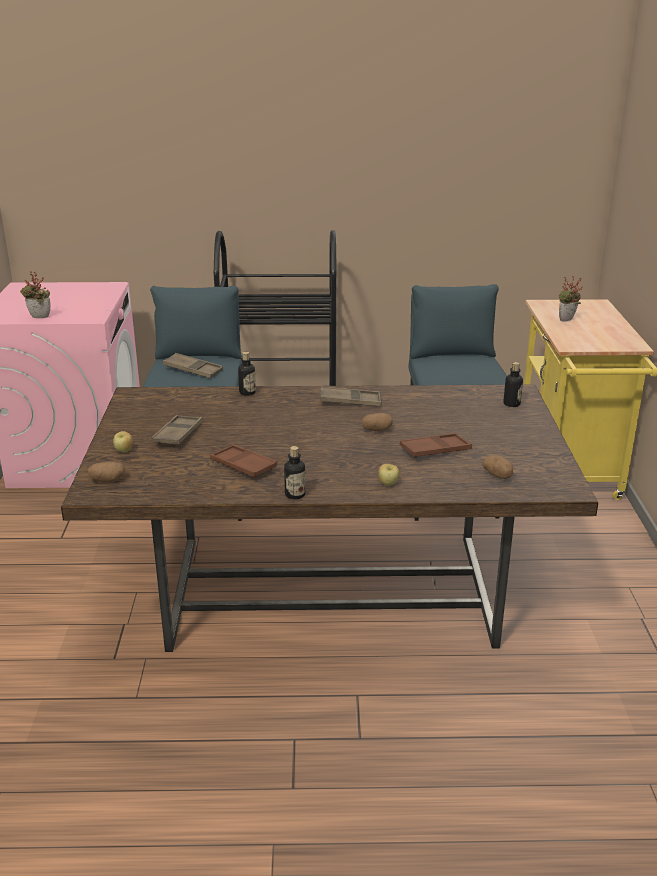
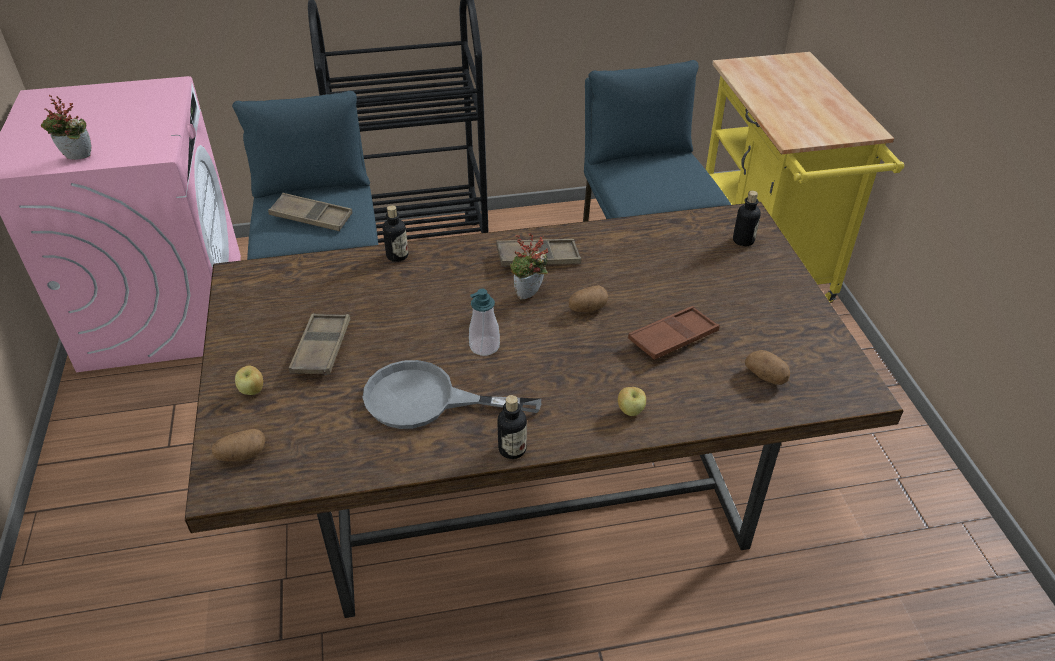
camera: 10 degrees left, 15 degrees up
brown tray [210,444,277,478] -> grey frying pan [362,360,541,429]
potted plant [559,276,583,321] -> potted plant moved to [510,233,548,299]
none -> soap dispenser [469,289,500,356]

